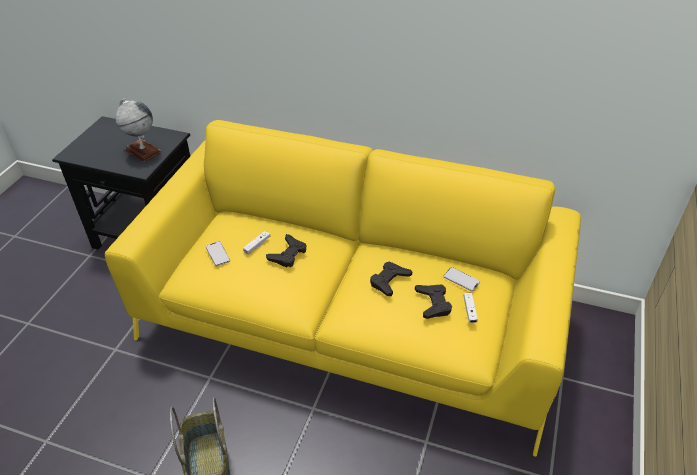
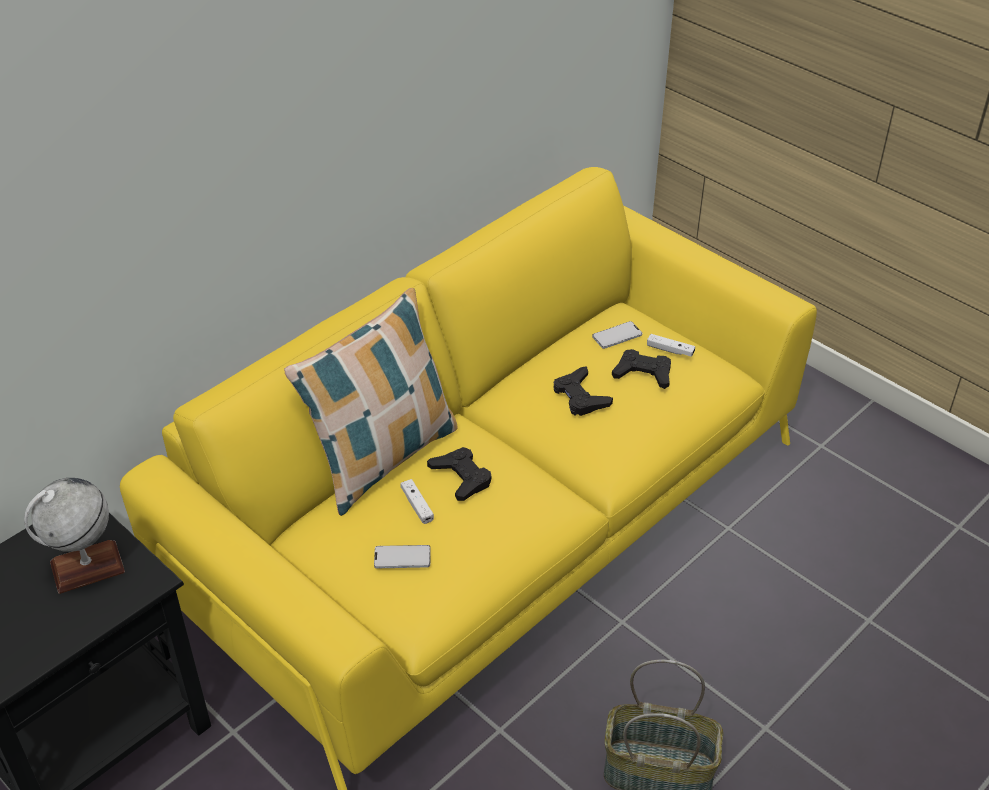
camera: 65 degrees left, 0 degrees up
none -> pillow [284,288,458,516]

